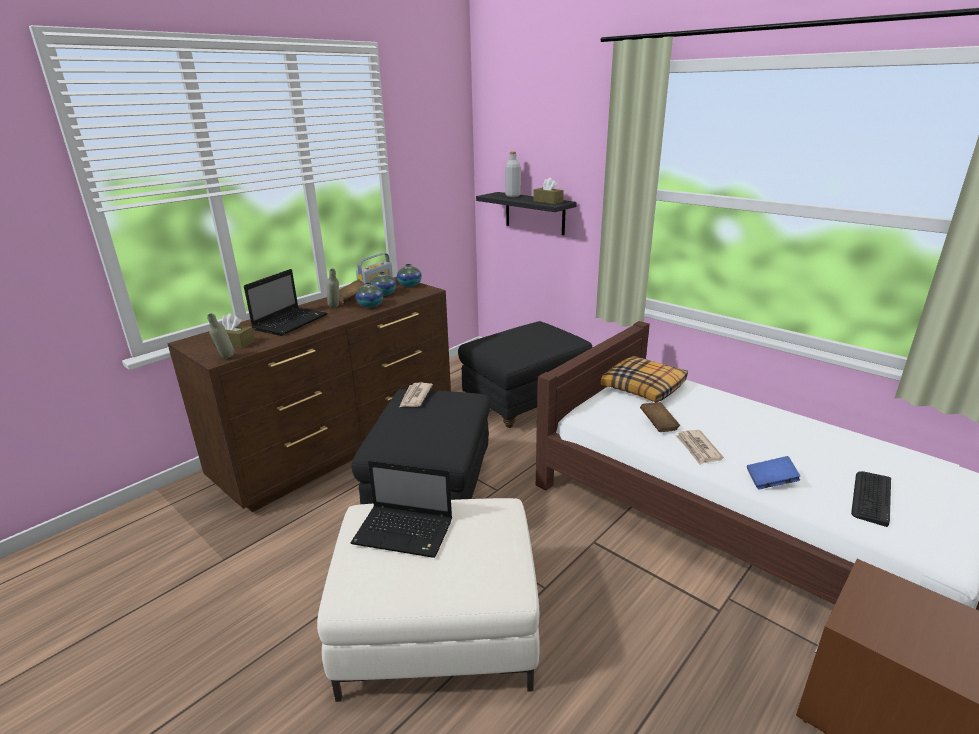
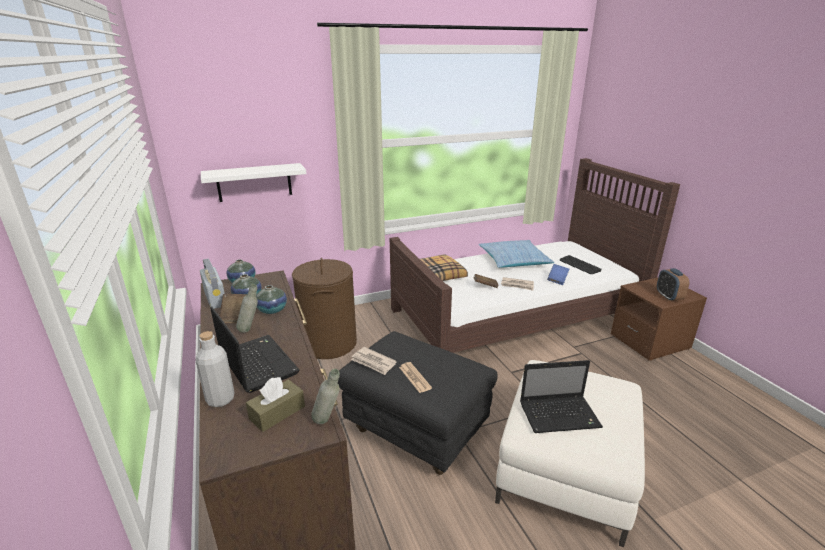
camera: 65 degrees left, 0 degrees up
laptop [351,460,452,558] -> laptop turned 45 degrees clockwise [520,360,603,433]
black ottoman [458,321,593,428] -> brown laundry basket [292,258,357,359]
black shelf [476,192,577,235] -> white shelf [201,163,306,202]
grey bottle [505,152,521,197] -> grey bottle moved to [195,331,235,407]
brown tissue box [533,178,564,204] -> none
none -> newspaper [399,362,432,393]
none -> pillow [479,240,554,268]
none -> alarm clock [657,268,689,301]

